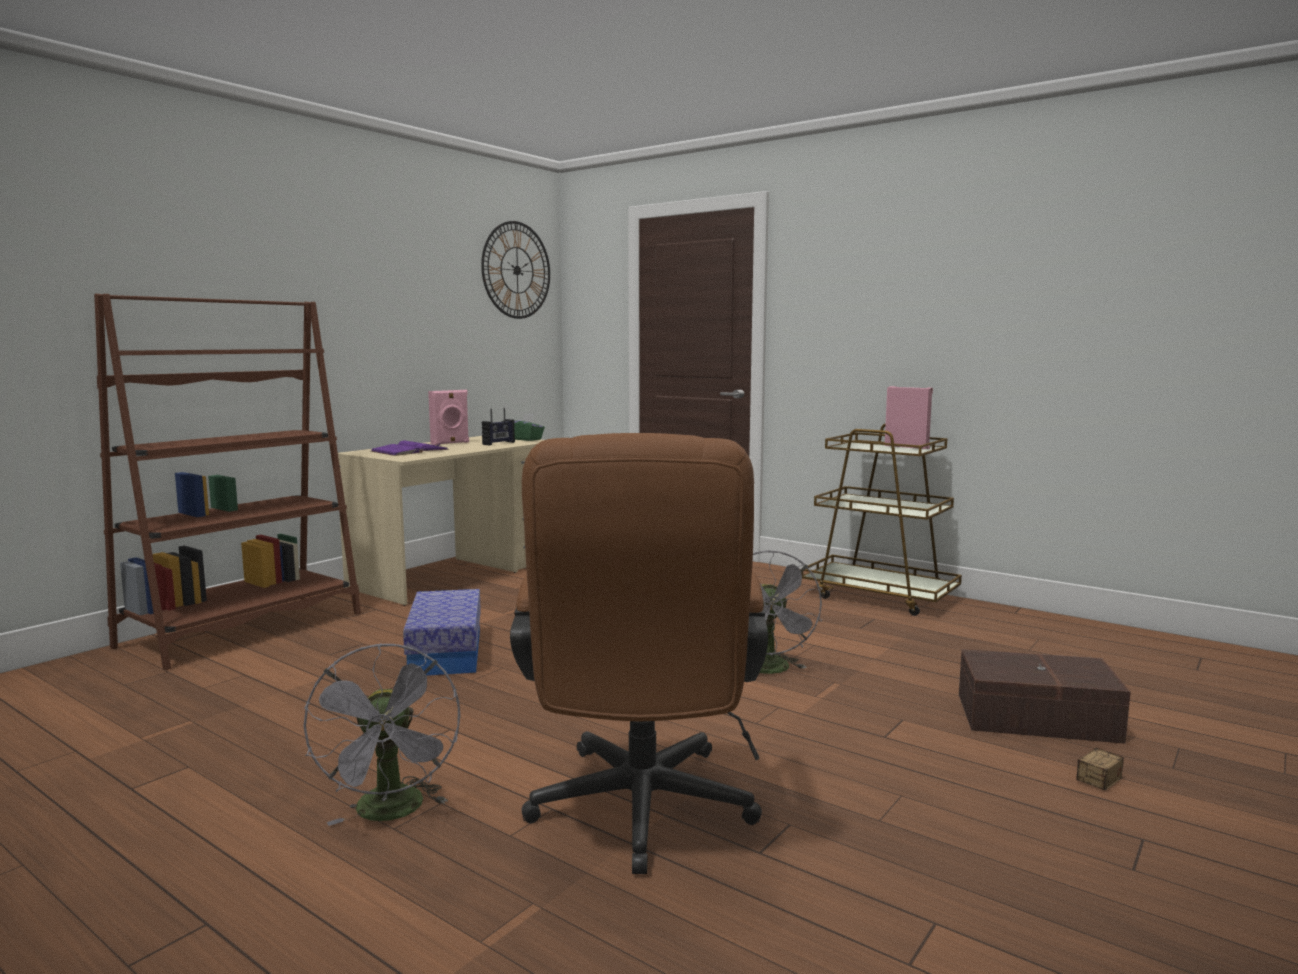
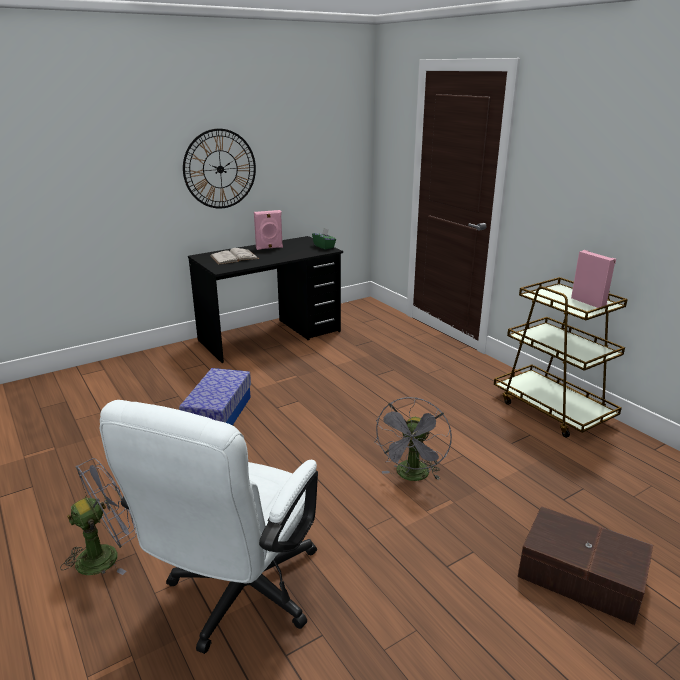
camera: 20 degrees right, 15 degrees up
brown bookcase [94,294,361,670] -> none
grey fan [303,643,460,826] -> grey fan turned 135 degrees counterclockwise [60,458,136,575]
beige desk [338,436,544,606] -> black desk [188,236,343,363]
purple book [371,441,449,456] -> white book [210,248,259,265]
wall clock [481,221,550,319] -> wall clock moved to [183,129,256,209]
radio [482,408,515,445] -> none
brown office chair [510,433,768,874] -> white office chair [100,400,318,654]
storage box [1076,735,1124,790] -> none

